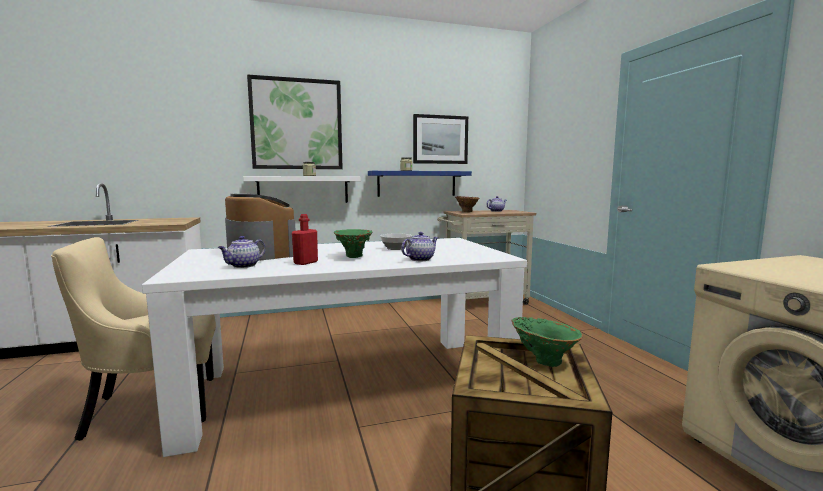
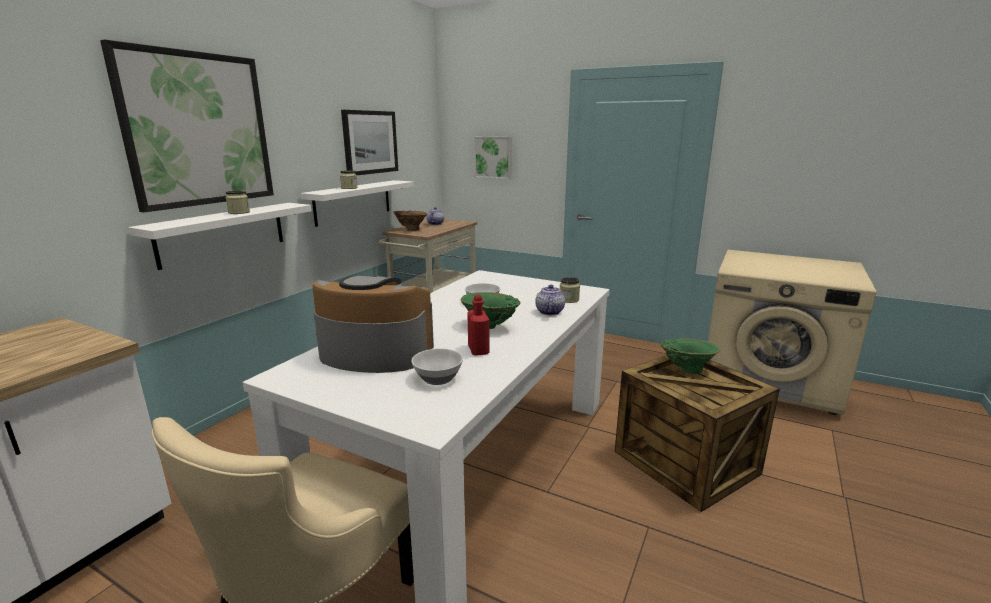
camera: 45 degrees left, 10 degrees up
teapot [218,236,265,268] -> bowl [411,348,463,385]
blue shelf [368,171,472,197] -> white shelf [301,180,414,227]
none -> picture [474,137,512,179]
none -> jar [560,277,580,303]

